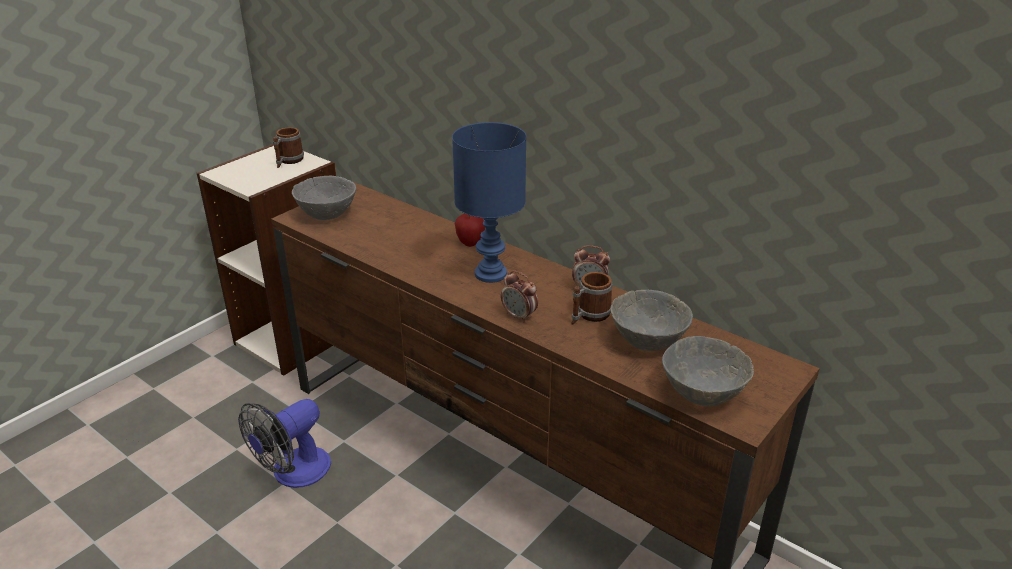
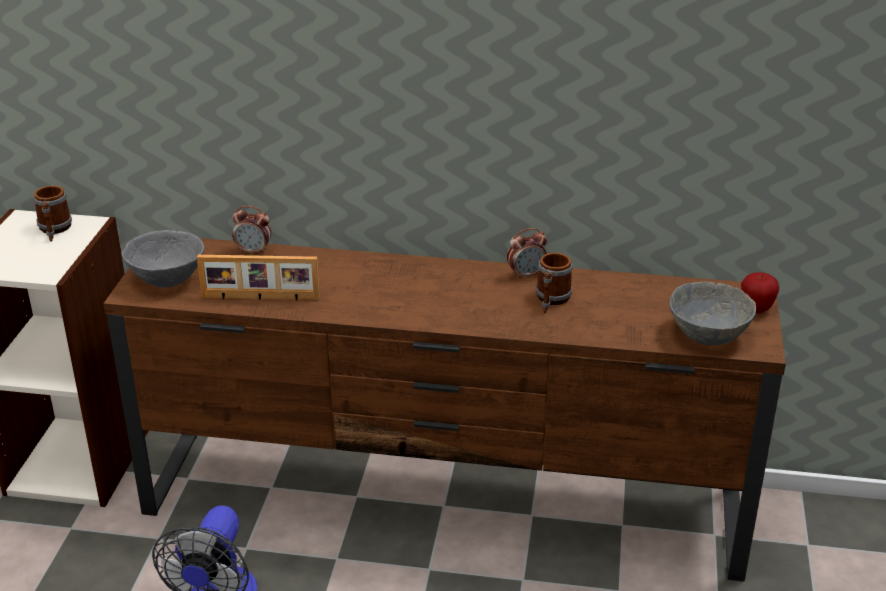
camera: 30 degrees left, 0 degrees up
blue table lamp [452,122,526,283] -> none
apple [455,214,485,247] -> apple moved to [741,272,779,313]
alarm clock [501,270,538,323] -> alarm clock moved to [232,206,271,255]
grey bowl [611,290,693,351] -> none
none -> picture frame [197,255,320,301]

